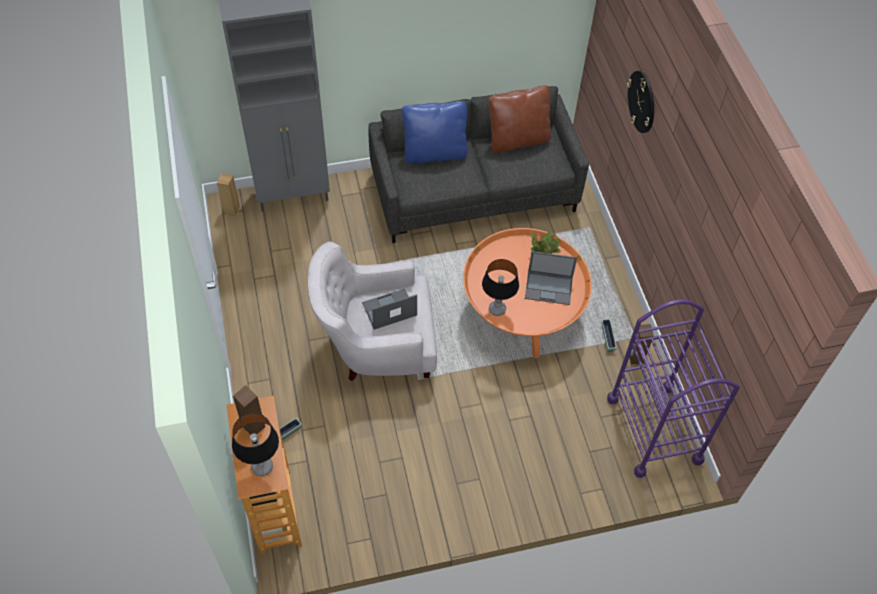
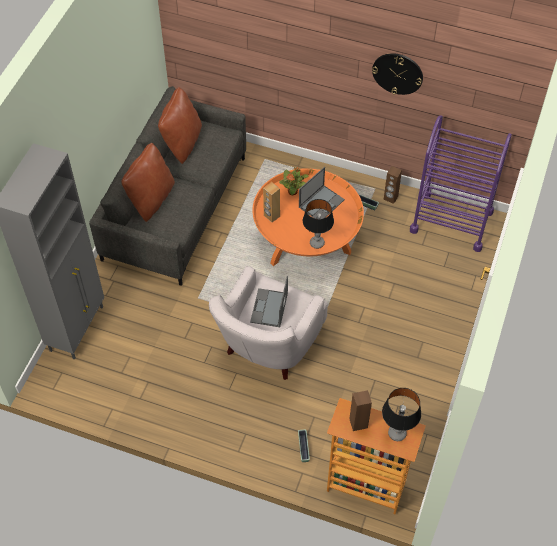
camera: 55 degrees left, 0 degrees up
brown speaker [217,173,240,216] -> brown speaker moved to [263,182,280,222]
blue pillow [402,101,468,164] -> brown pillow [121,143,175,222]
wall clock [627,71,654,133] -> wall clock moved to [372,53,423,95]

